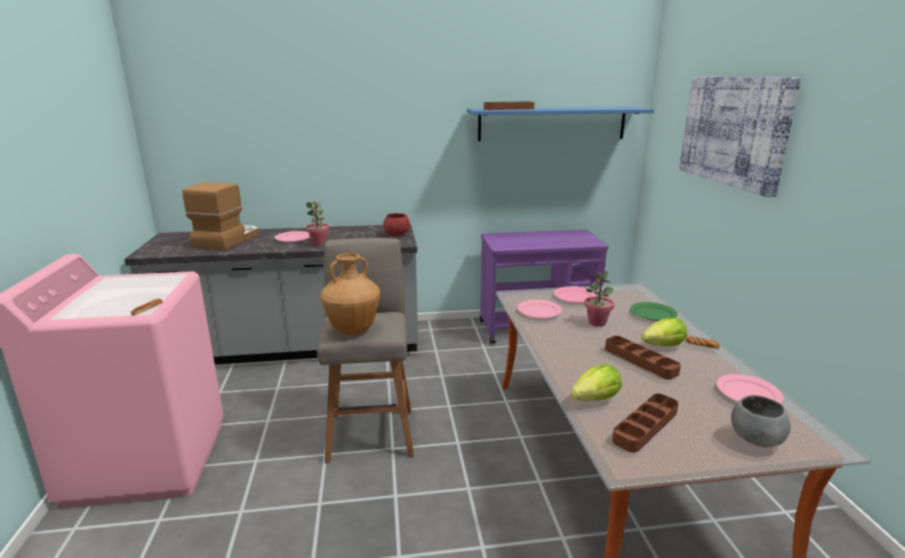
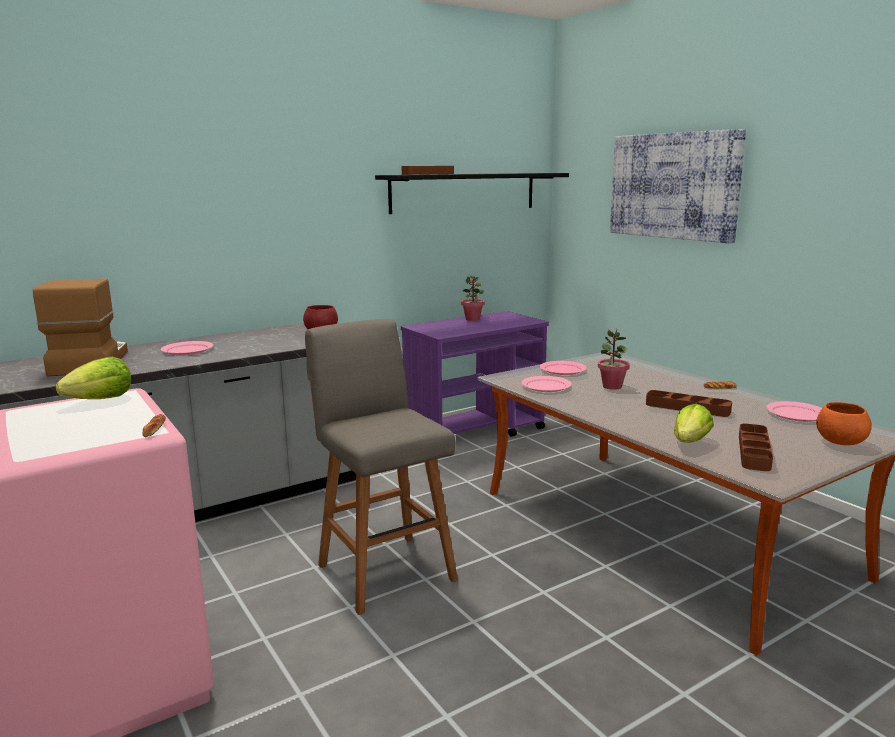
camera: 25 degrees left, 5 degrees down
potted plant [306,201,330,246] -> potted plant moved to [461,276,484,321]
brown vase [320,253,380,335] -> none
blue shelf [467,107,654,141] -> black shelf [375,173,569,214]
green plate [630,302,678,321] -> none
lettuce [641,318,687,347] -> lettuce moved to [56,357,131,399]
grey bowl [731,395,791,447] -> orange bowl [816,402,872,445]

